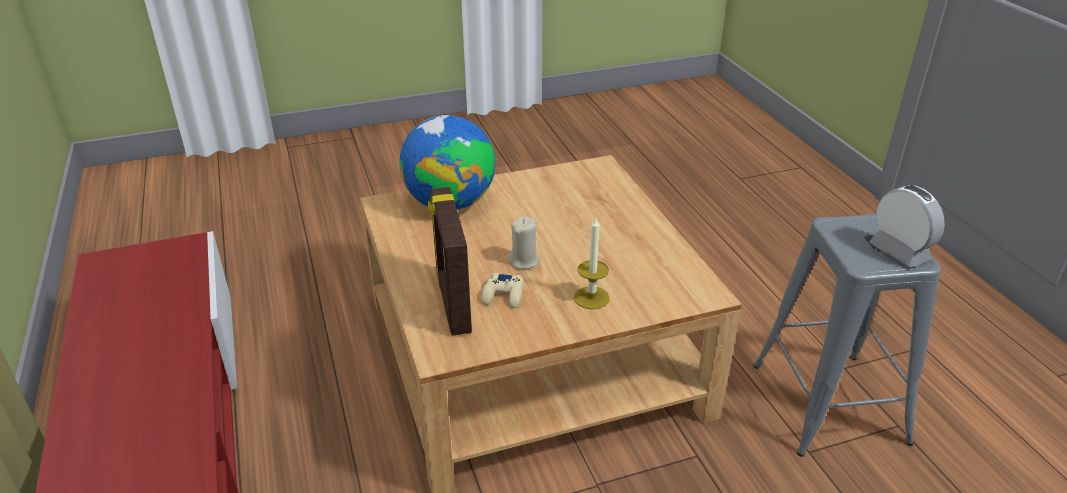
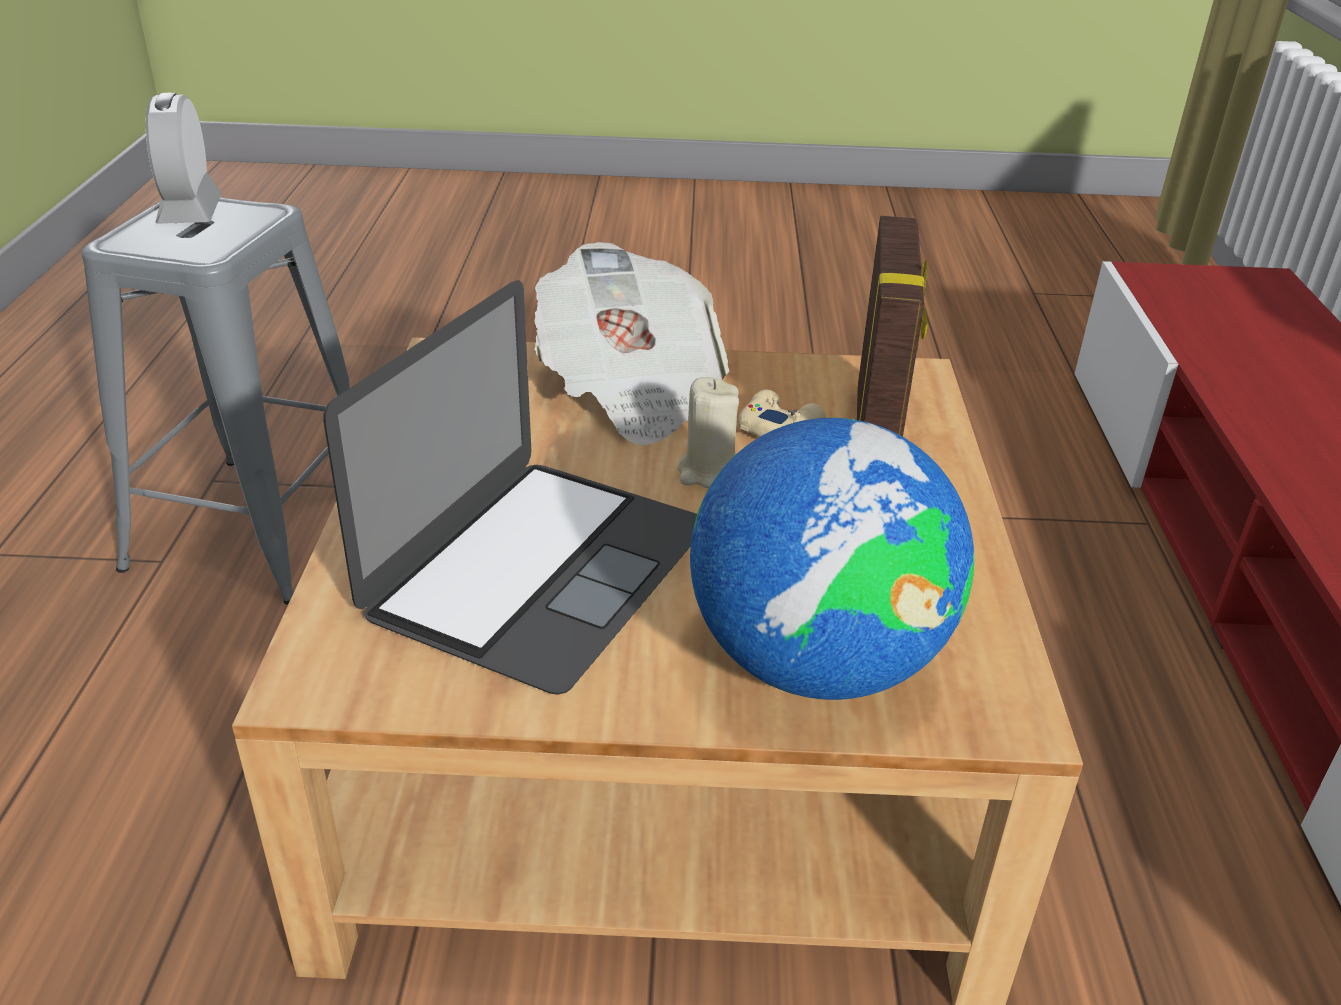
camera: 160 degrees left, 0 degrees up
candle [574,218,610,309] -> newspaper [534,242,729,446]
none -> laptop [323,280,697,695]

